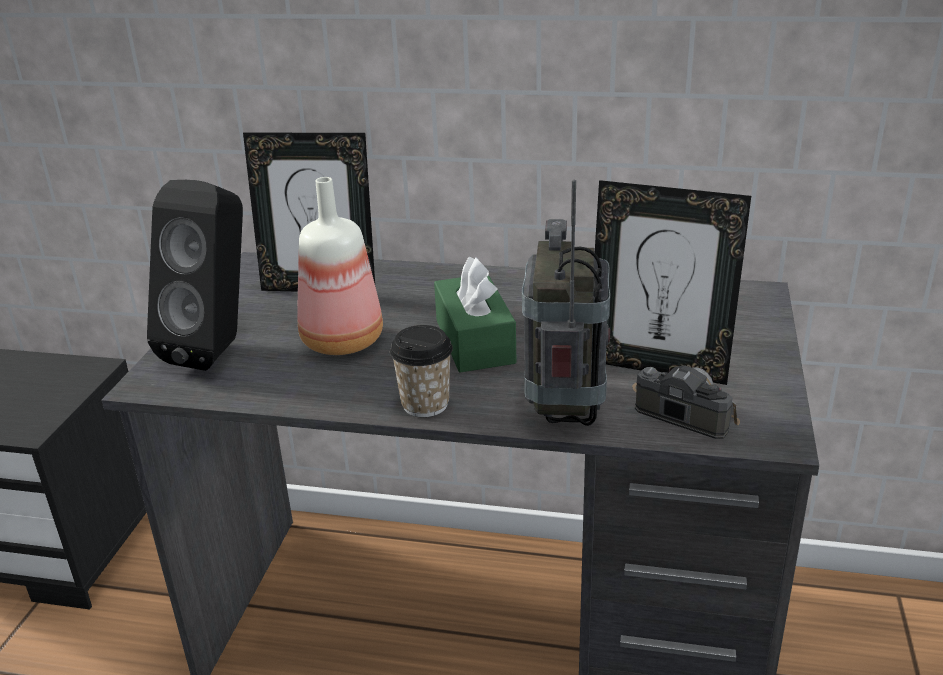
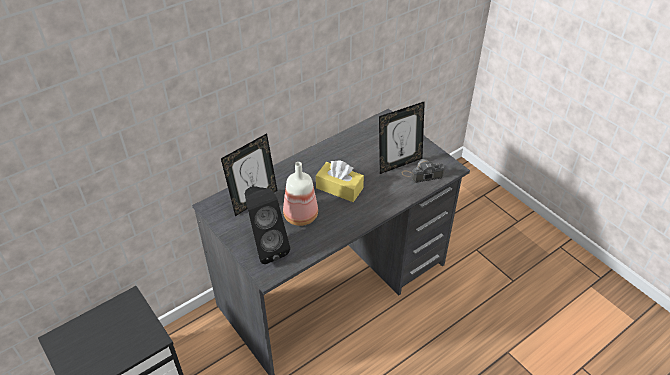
camera: 50 degrees left, 15 degrees up
cup [390,325,453,417] -> none
green tissue box [434,257,517,372] -> yellow tissue box [316,160,364,202]
radio [522,180,610,426] -> none

